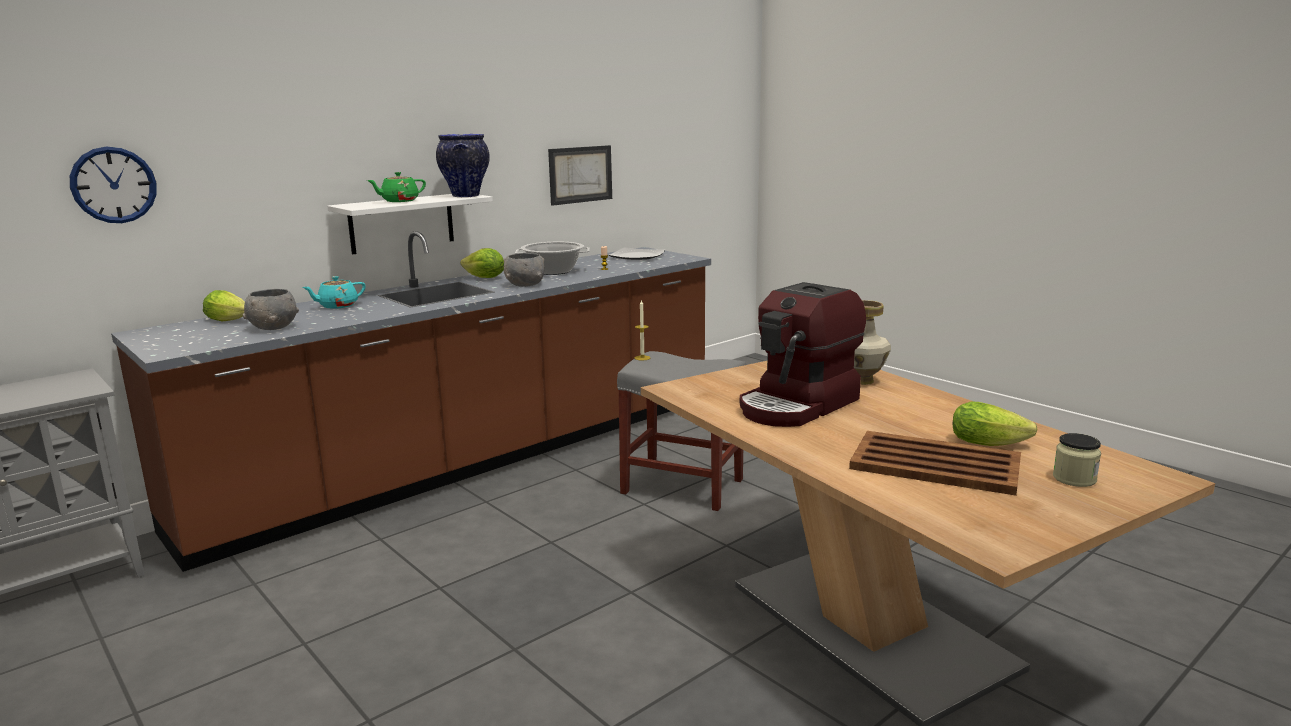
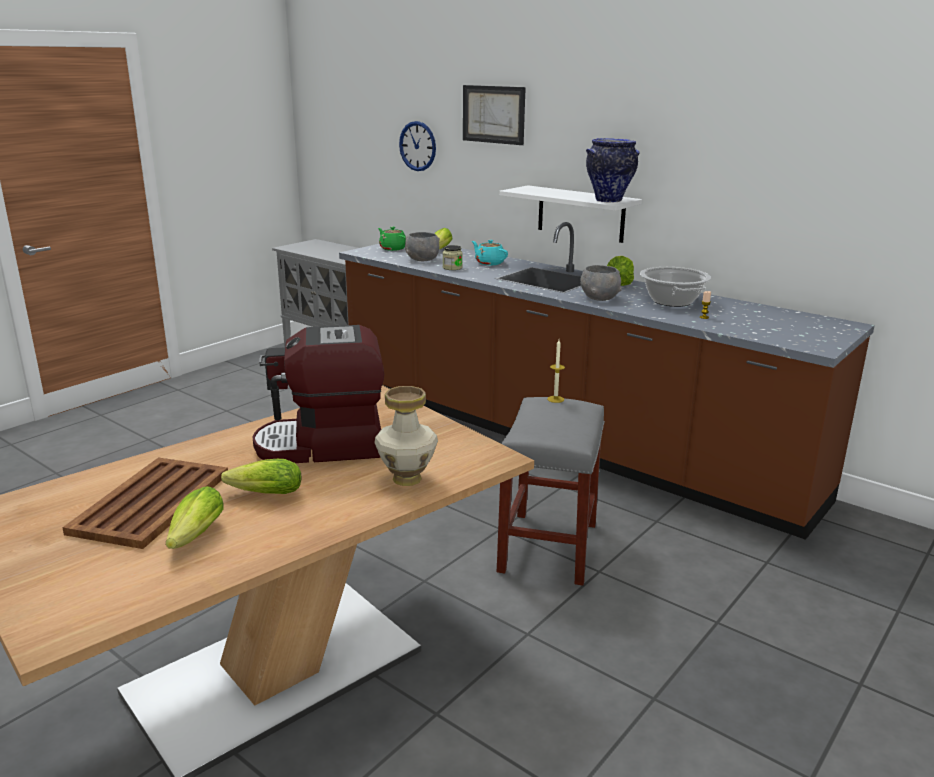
camera: 80 degrees right, 5 degrees up
green teapot [367,172,426,202] -> green teapot moved to [378,227,406,251]
picture [548,145,612,206] -> picture moved to [463,85,526,145]
plate [609,248,665,260] -> none
coffee machine [740,282,866,427] -> coffee machine turned 45 degrees counterclockwise [252,325,384,463]
jar [1053,433,1101,487] -> jar moved to [443,245,463,270]
none -> lettuce [221,459,302,494]

